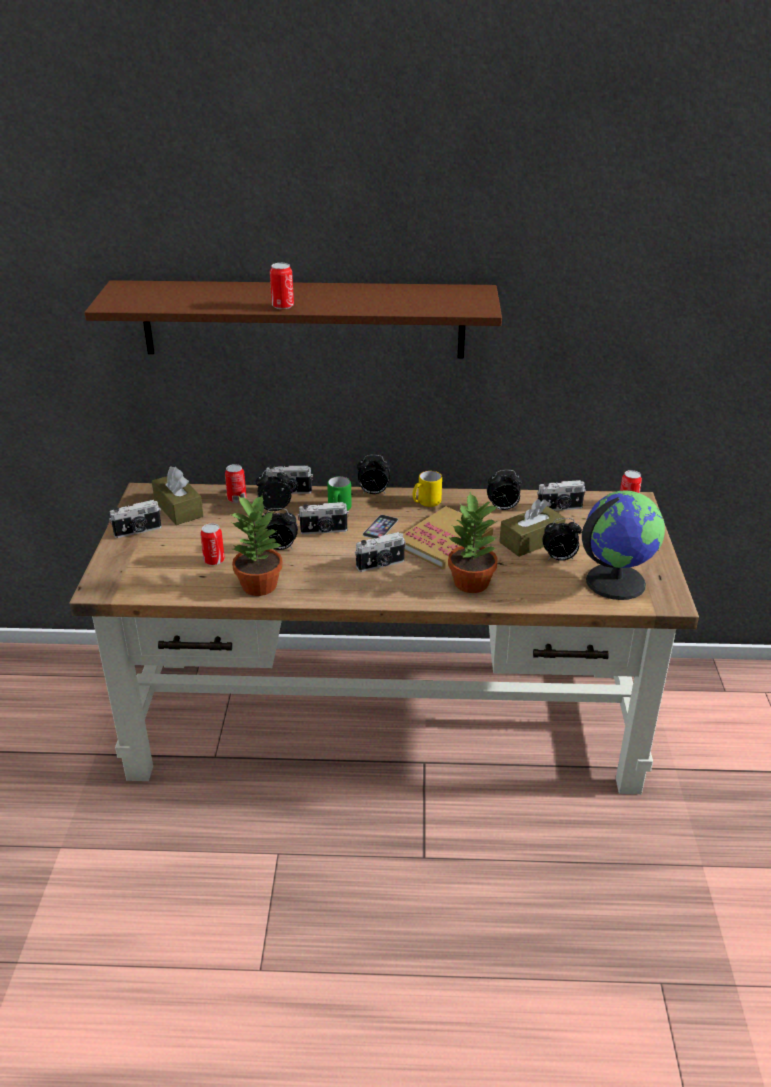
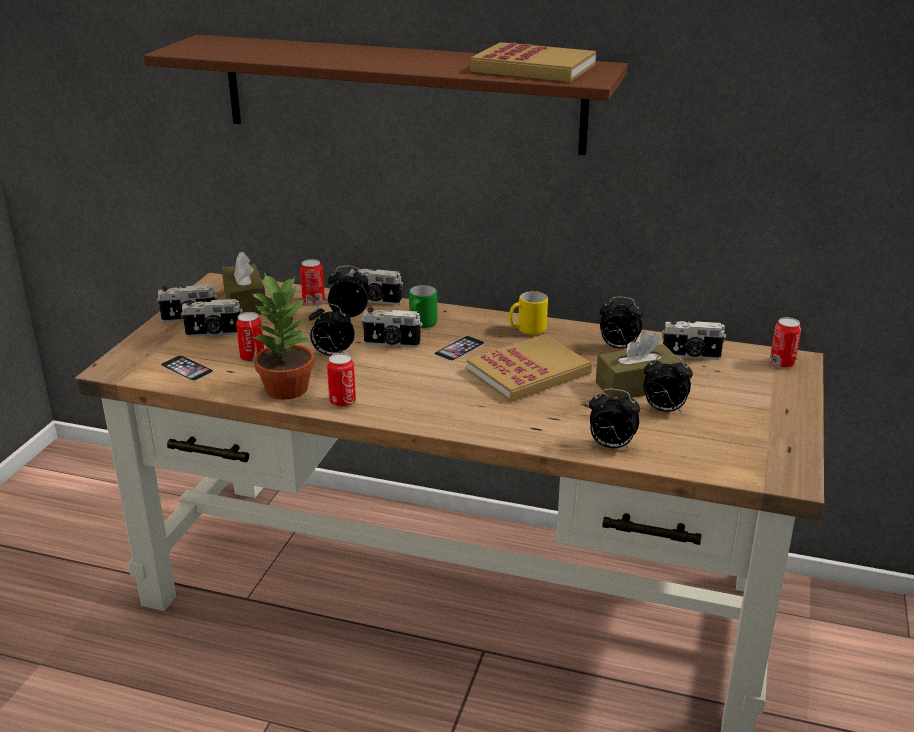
camera: 15 degrees right, 5 degrees down
can [270,263,294,309] -> can moved to [327,353,356,407]
camera [355,532,406,572] -> camera moved to [181,299,243,337]
alarm clock [357,455,390,494] -> alarm clock moved to [589,389,640,450]
potted plant [448,492,498,593] -> none
globe [582,490,665,600] -> none
none -> phone [161,355,213,381]
none -> book [470,42,596,82]

